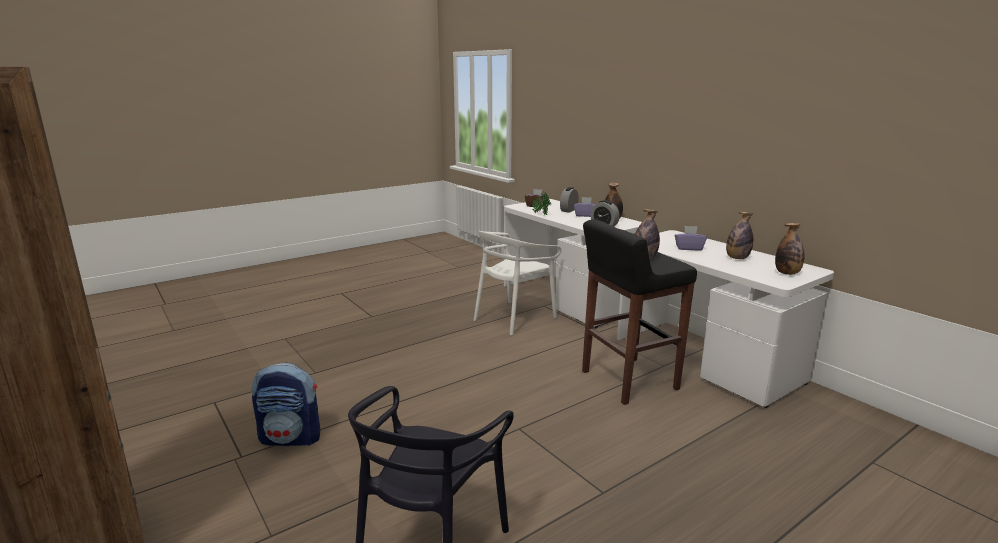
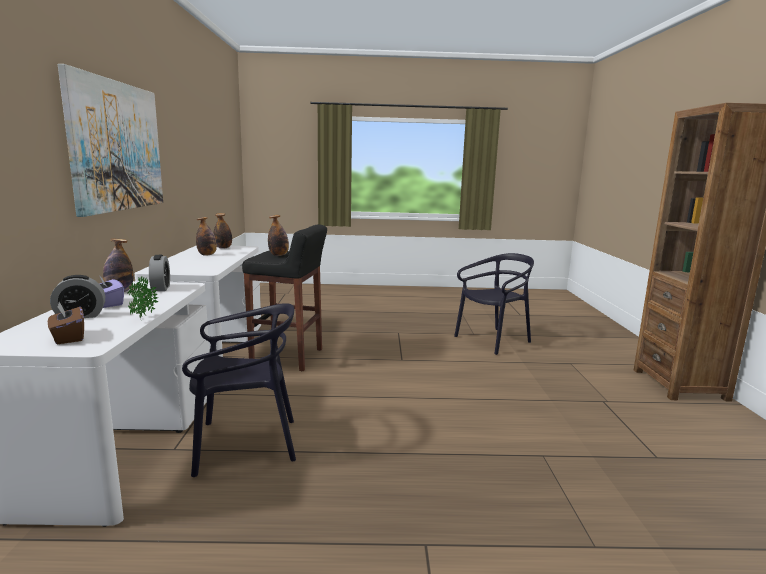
camera: 145 degrees left, 5 degrees down
backpack [252,362,320,446] -> none
white chair [474,231,562,335] -> black chair [182,303,296,477]
purple tissue box [674,226,707,250] -> none
none -> picture [58,64,163,217]

